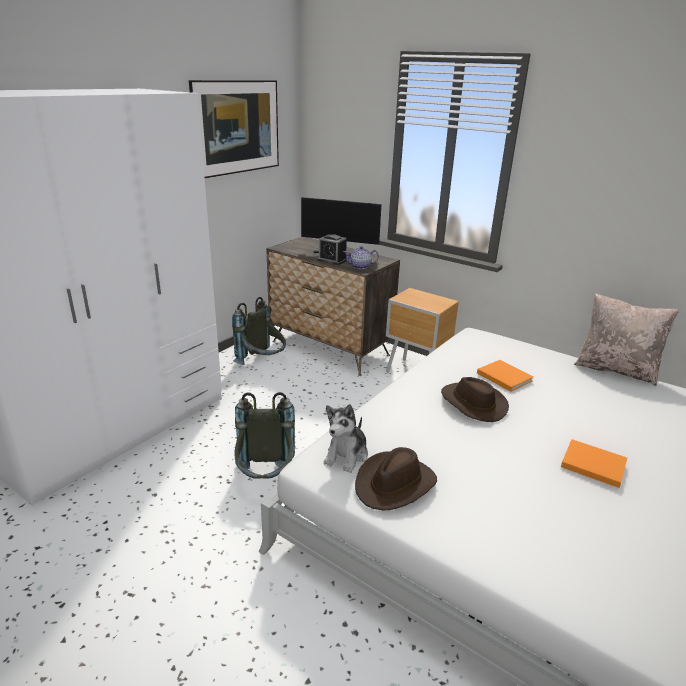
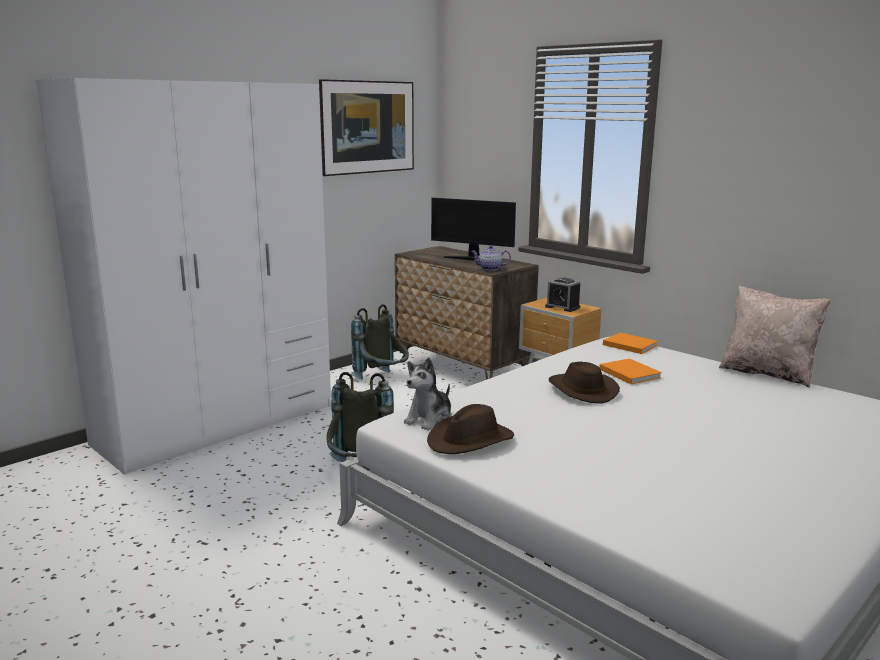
camera: 10 degrees right, 10 degrees down
alarm clock [317,234,347,265] -> alarm clock moved to [545,278,580,312]
orange book [561,439,627,488] -> orange book moved to [603,333,658,354]

